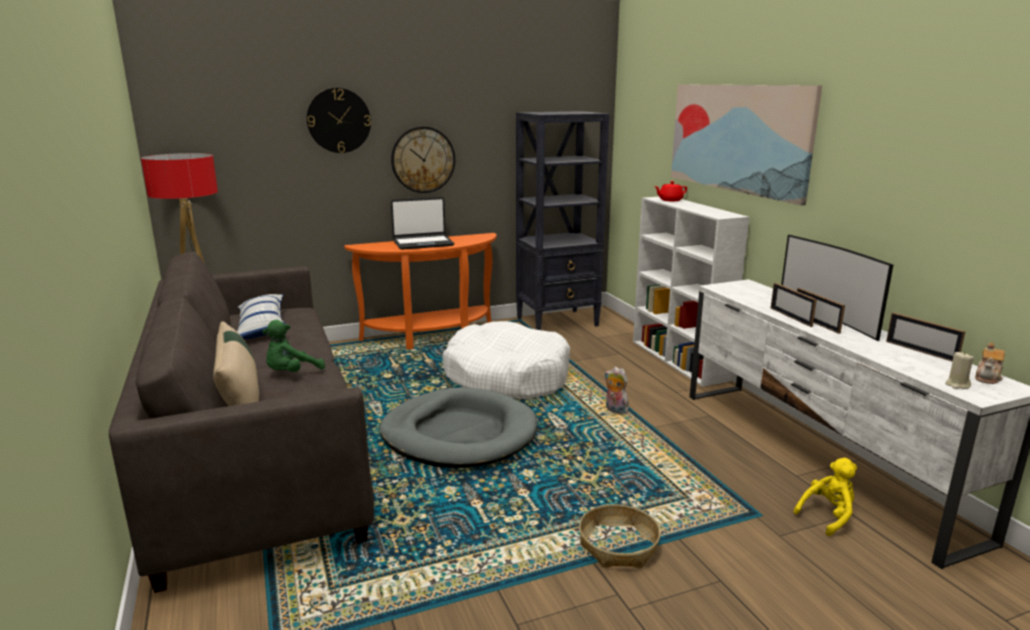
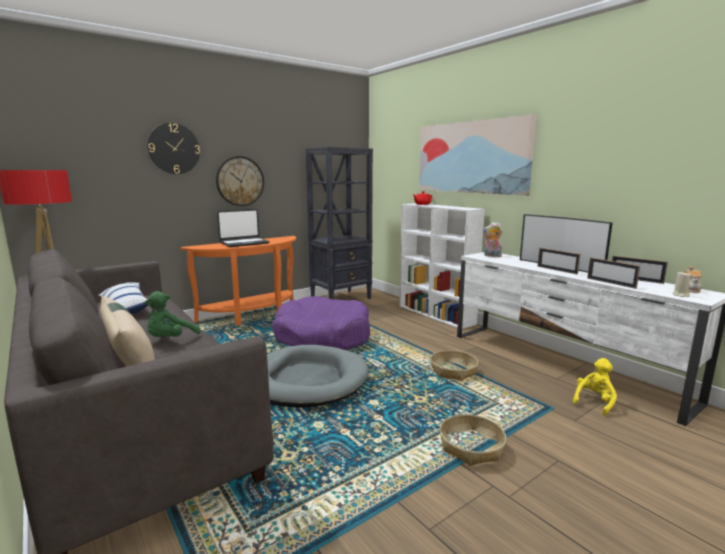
camera: 15 degrees left, 5 degrees down
white dog bed [442,321,570,399] -> purple dog bed [272,296,370,350]
plush toy [605,367,629,415] -> plush toy moved to [483,222,503,257]
picture frame [771,283,817,327] -> picture frame moved to [587,257,640,289]
none -> basket [430,350,478,381]

